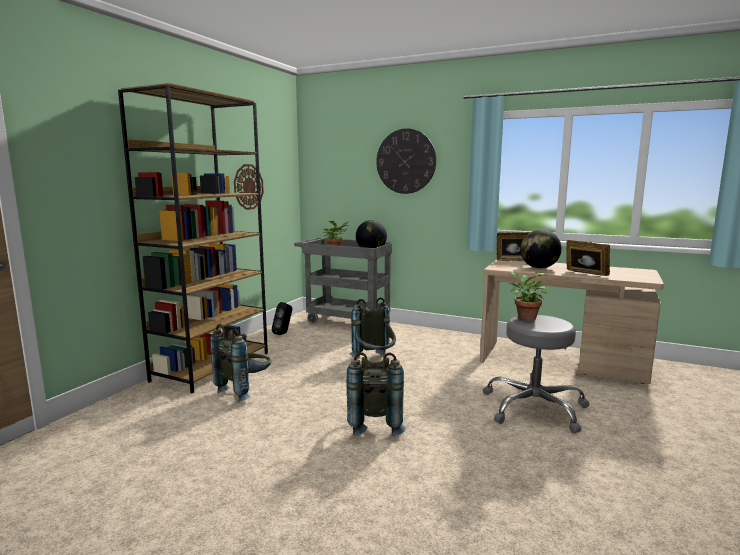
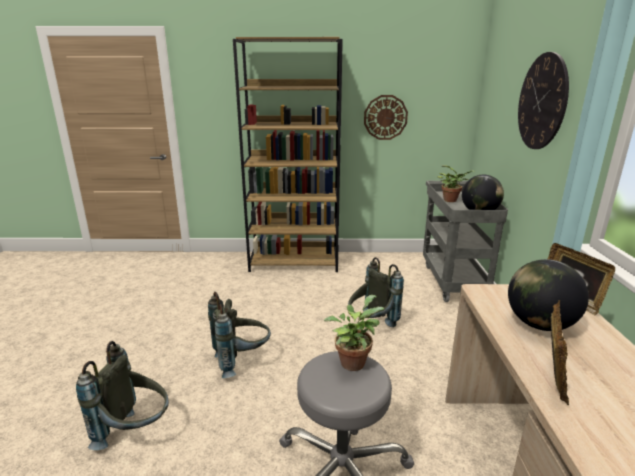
camera: 65 degrees right, 10 degrees up
grey backpack [210,324,271,402] -> grey backpack moved to [76,341,169,450]
black speaker [272,302,293,335] -> none

